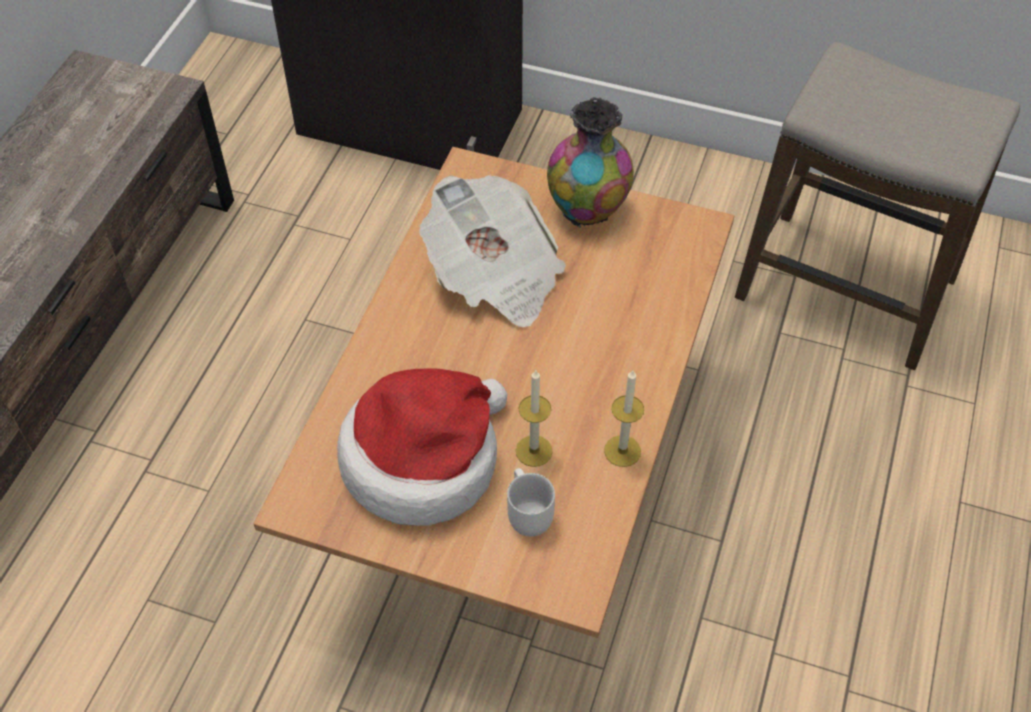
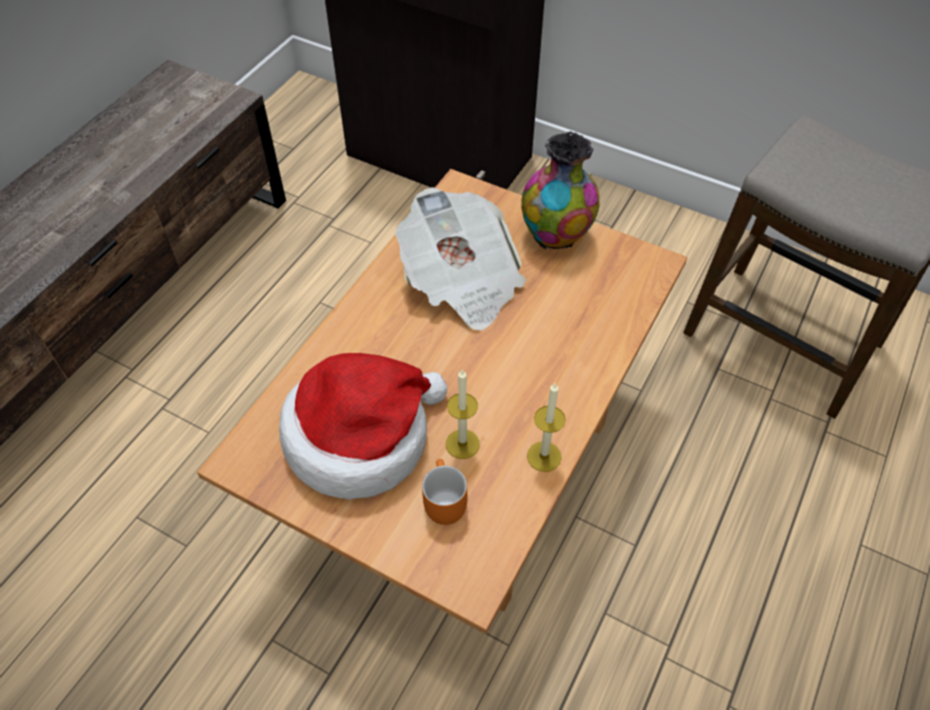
camera: 10 degrees right, 0 degrees up
white mug [507,468,555,537] -> orange mug [422,459,467,525]

